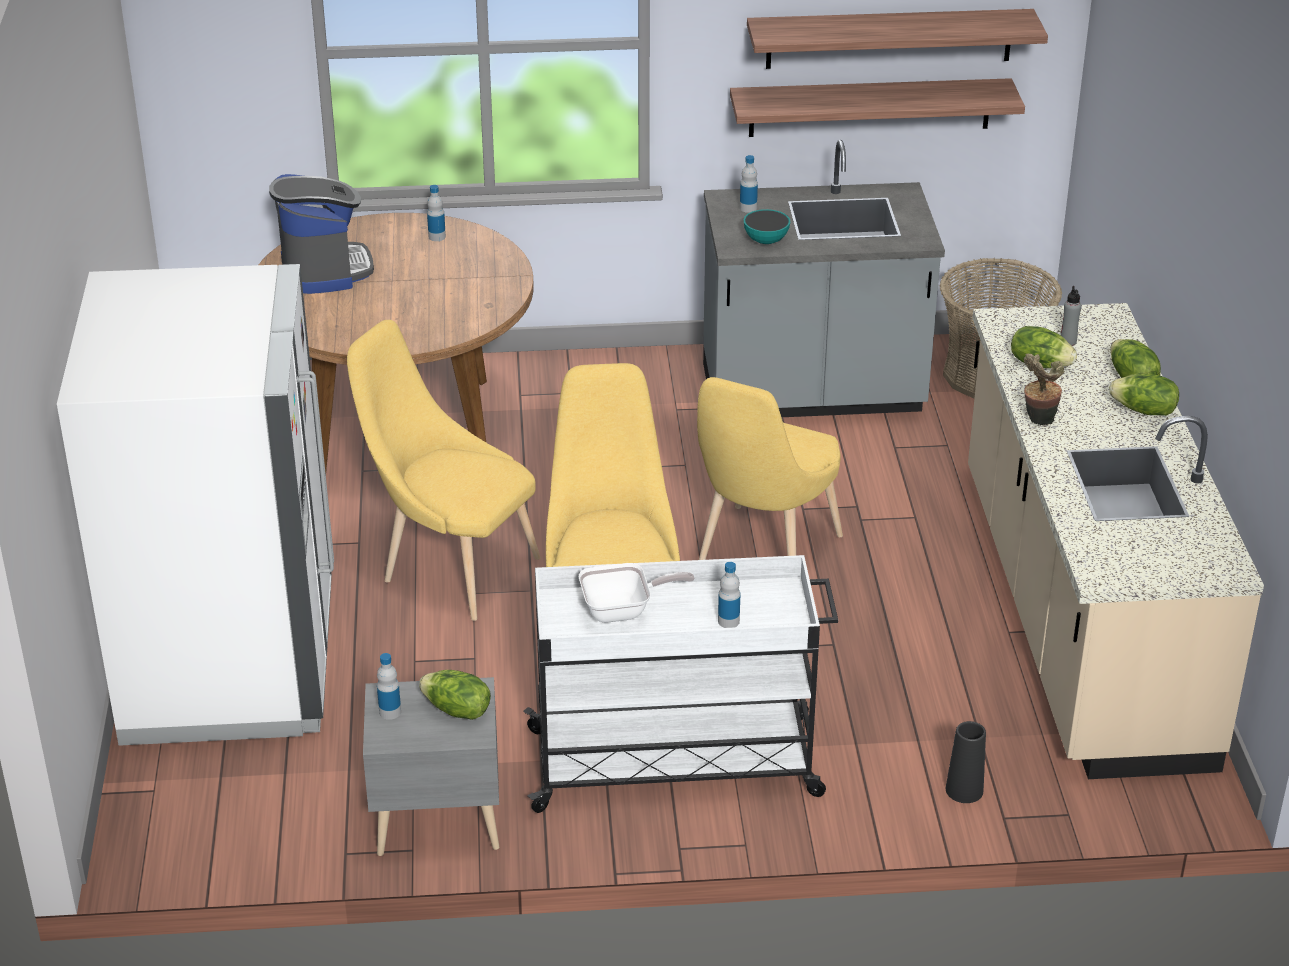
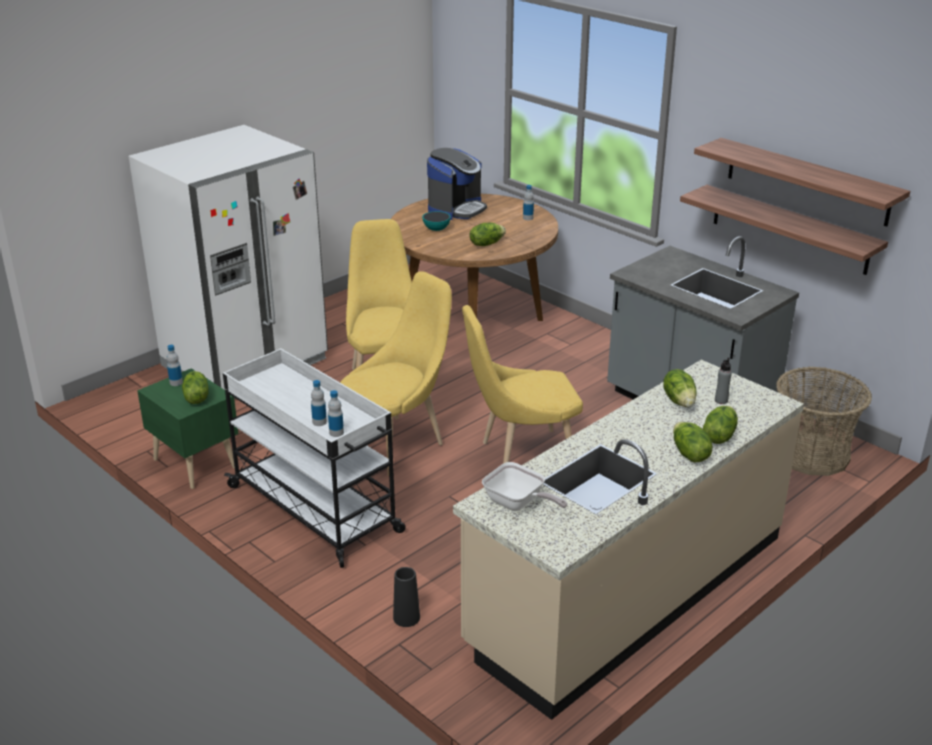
camera: 50 degrees right, 5 degrees down
grey nightstand [363,677,499,856] -> green nightstand [137,368,238,489]
frying pan [579,563,695,623] -> frying pan moved to [482,462,568,511]
bottle [740,155,758,213] -> bottle moved to [328,390,344,437]
bowl [744,209,790,244] -> bowl moved to [422,211,451,231]
potted plant [1024,354,1064,425] -> none
none -> lettuce [470,223,506,246]

